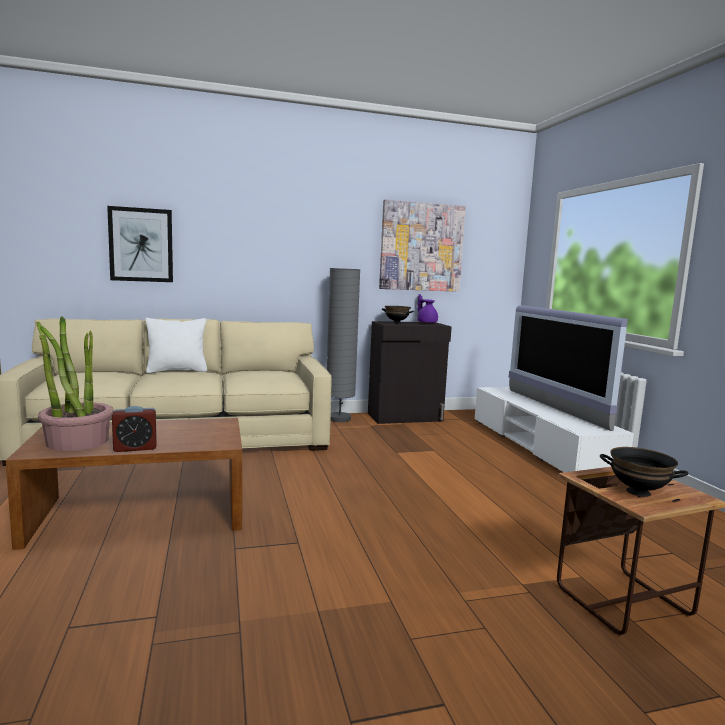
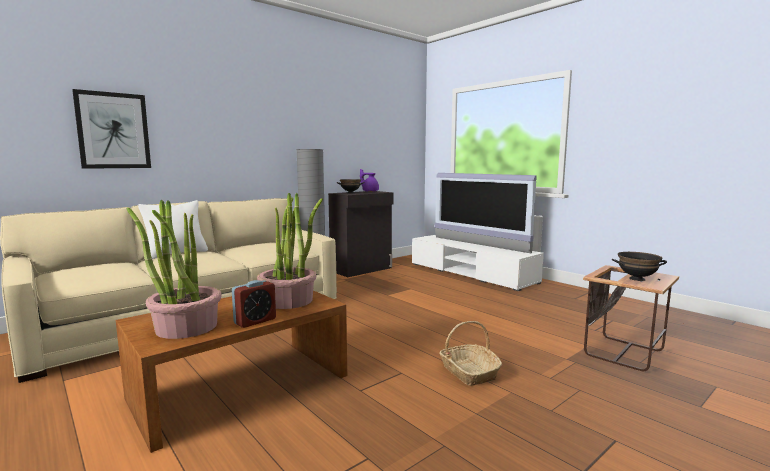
camera: 25 degrees left, 0 degrees up
picture [379,199,466,292] -> none
none -> potted plant [257,193,323,309]
none -> basket [439,321,502,386]

